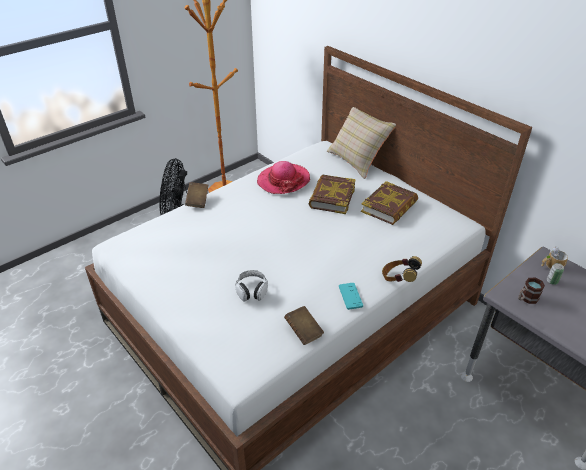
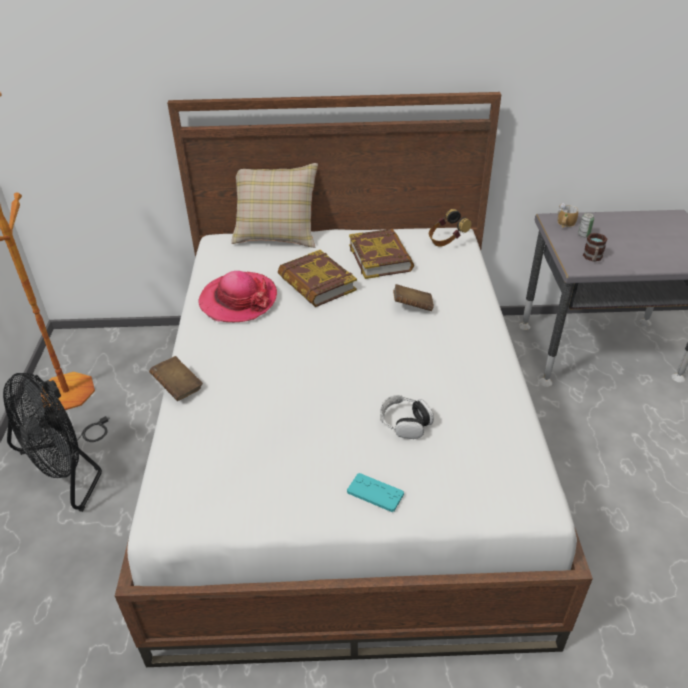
camera: 50 degrees left, 0 degrees up
brown book [284,306,324,345] -> brown book moved to [393,284,434,311]
turquoise game controller [339,283,363,310] -> turquoise game controller moved to [347,473,404,512]
headphones [382,256,422,282] -> headphones moved to [429,209,471,247]

